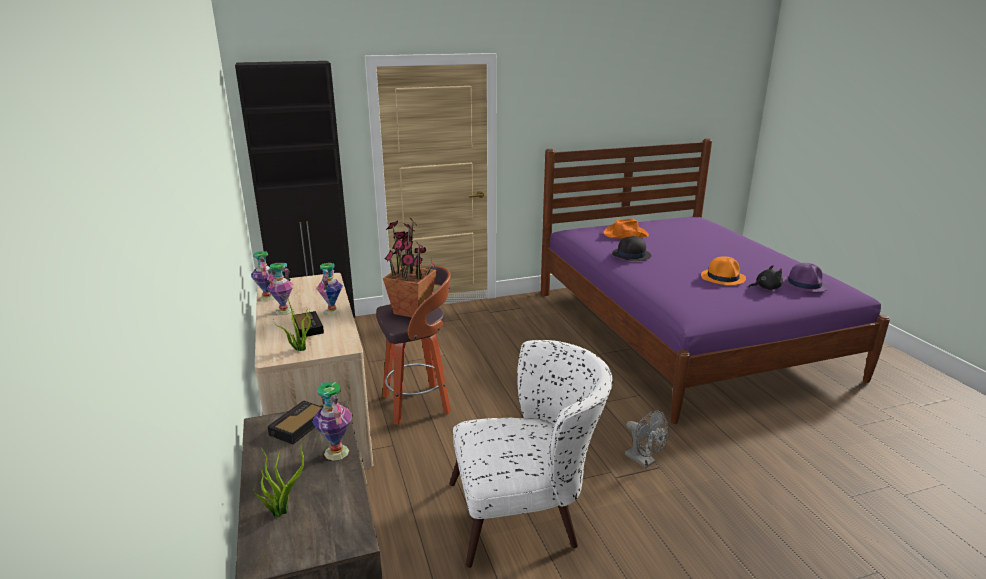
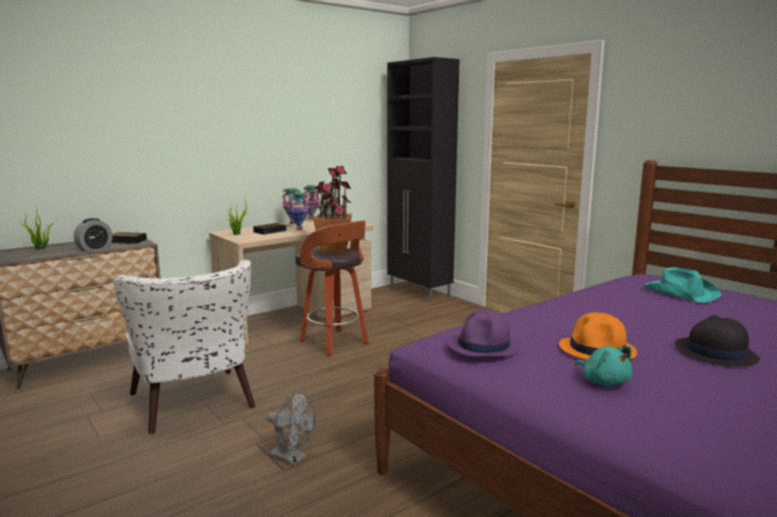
camera: 70 degrees right, 10 degrees down
vase [312,382,353,461] -> alarm clock [74,218,112,252]
orange hat [603,219,649,239] -> turquoise hat [644,267,721,303]
black hat [612,236,651,261] -> black hat moved to [675,315,760,366]
grey fan [625,411,669,468] -> grey fan turned 90 degrees counterclockwise [267,392,316,466]
black plush toy [748,265,783,290] -> turquoise plush toy [575,346,633,386]
purple hat [782,263,829,292] -> purple hat moved to [447,310,520,357]

